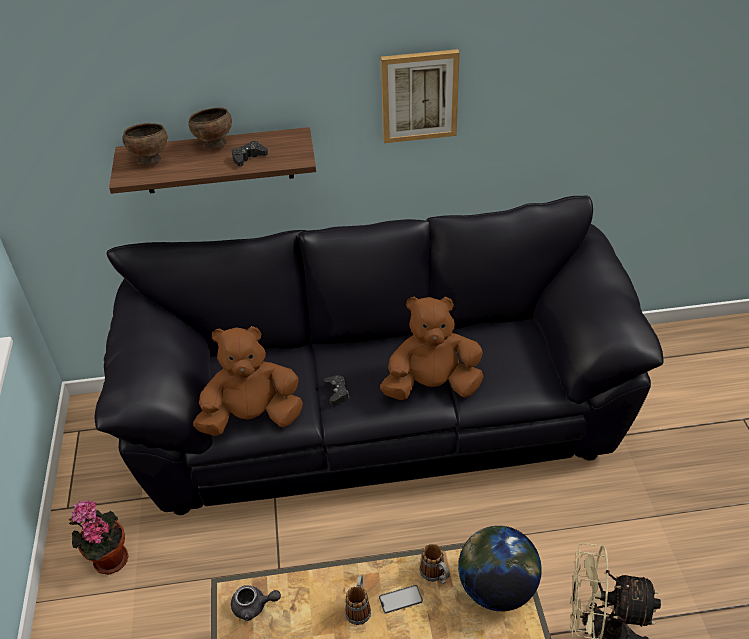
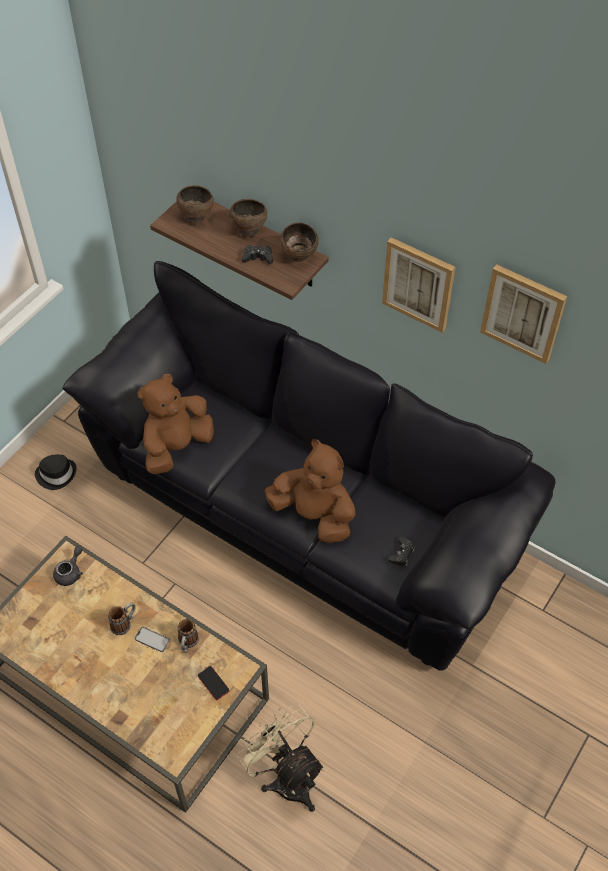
camera: 40 degrees right, 10 degrees up
potted plant [69,500,128,575] -> black hat [35,454,77,490]
brown plush toy [193,326,303,436] -> brown plush toy turned 75 degrees counterclockwise [137,374,214,475]
grey teapot [231,585,281,621] -> grey teapot turned 105 degrees counterclockwise [53,546,83,586]
black game controller [324,375,350,405] -> black game controller moved to [388,537,415,566]
globe [458,525,542,611] -> phone [198,666,229,700]
none -> brown bowl [280,223,319,262]
none -> picture [480,264,567,364]

